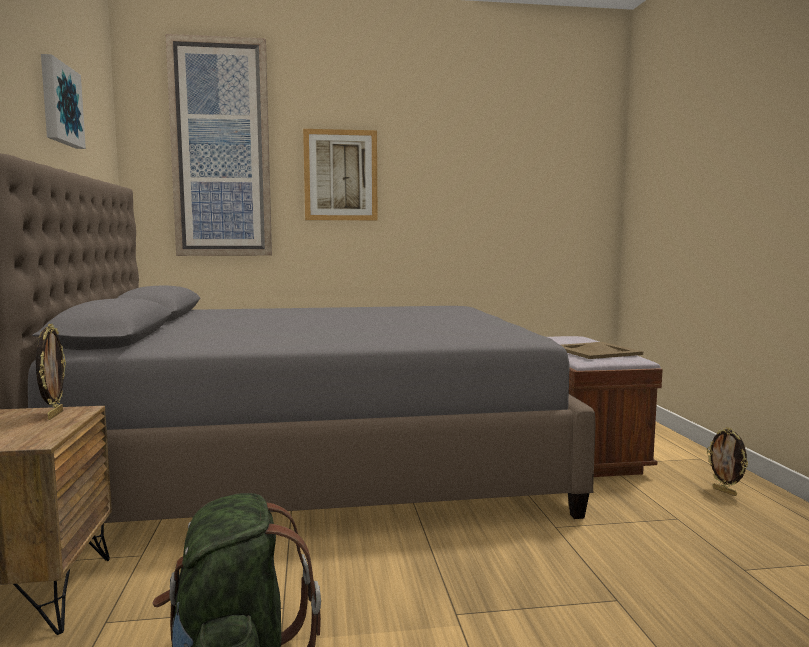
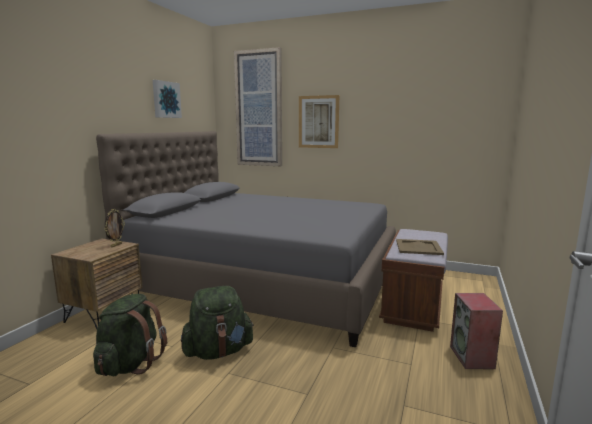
camera: 30 degrees right, 5 degrees up
picture frame [707,427,748,496] -> speaker [450,293,503,369]
none -> green backpack [181,286,254,360]

